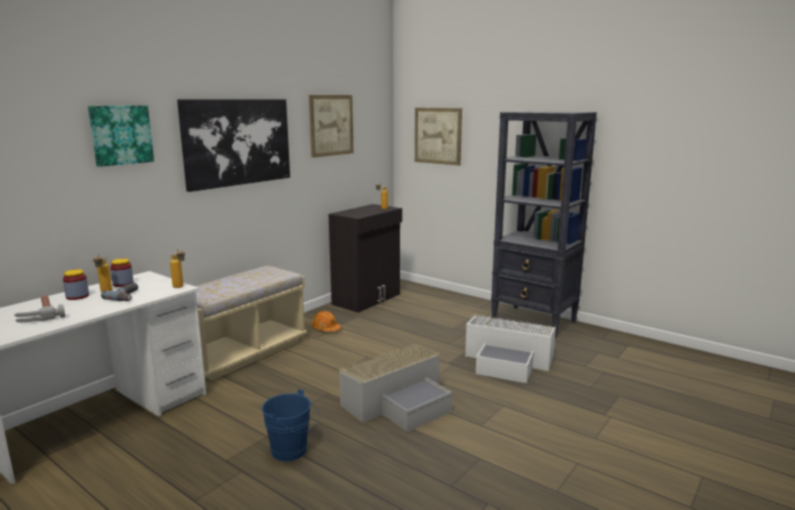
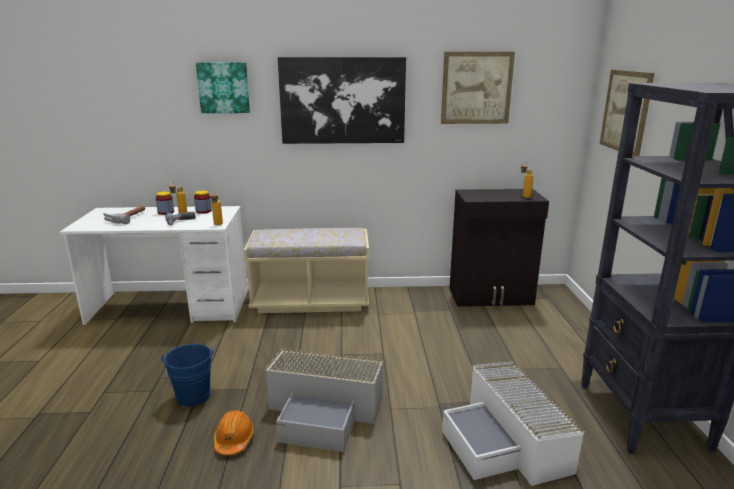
camera: 50 degrees right, 5 degrees up
orange hard hat [311,311,341,332] -> orange hard hat moved to [214,410,254,455]

